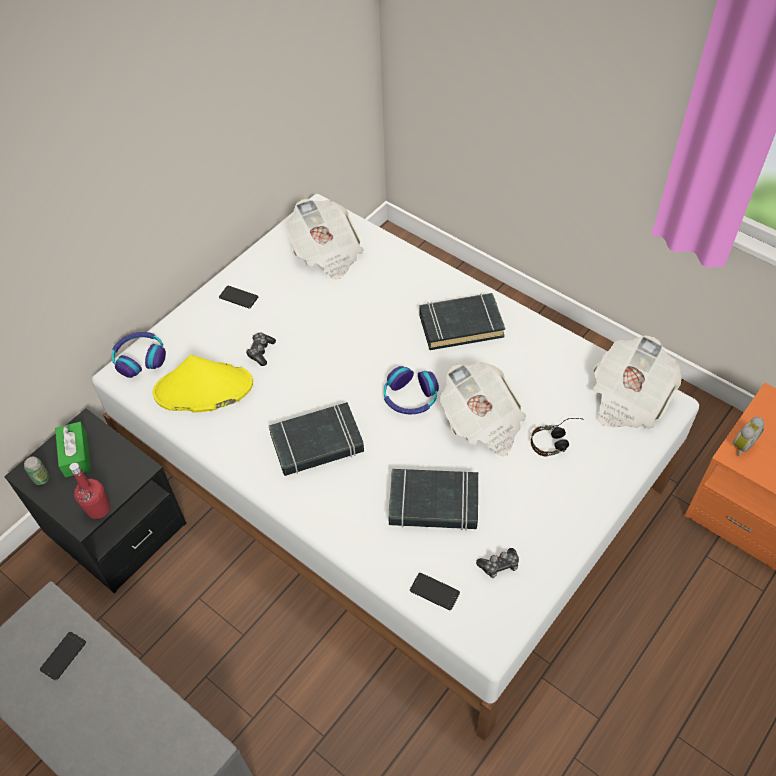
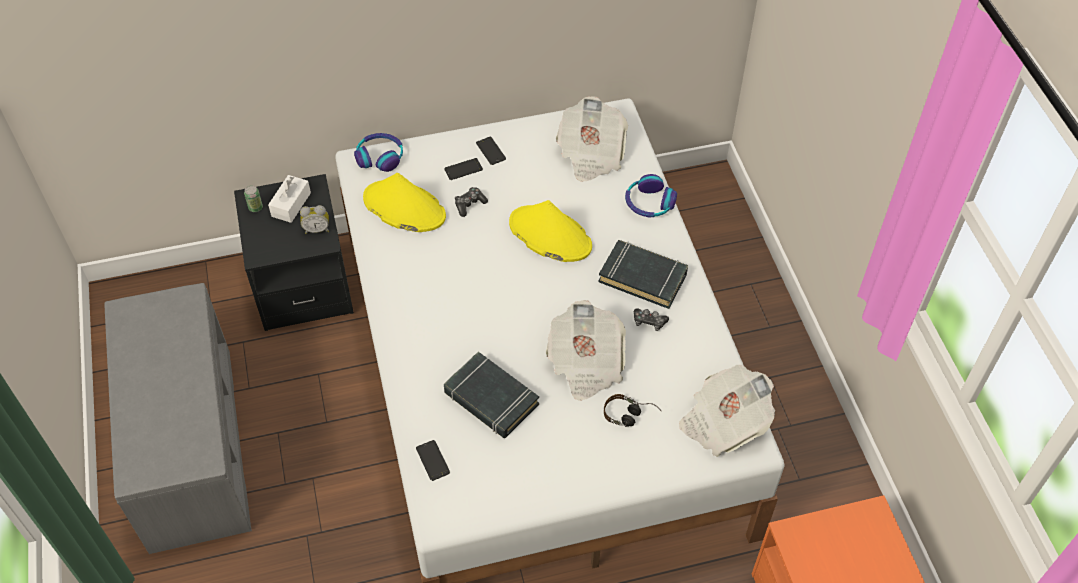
camera: 35 degrees right, 0 degrees up
phone [40,632,86,681] -> phone moved to [444,158,483,180]
green tissue box [55,422,91,477] -> white tissue box [268,175,311,223]
red bottle [69,463,110,519] -> none
black book [269,402,364,476] -> none
headphones [384,366,439,415] -> headphones moved to [625,174,677,217]
game controller [476,548,519,578] -> game controller moved to [634,308,669,331]
alarm clock [733,417,764,456] -> alarm clock moved to [300,205,329,234]
none -> yellow hat [509,200,592,262]

